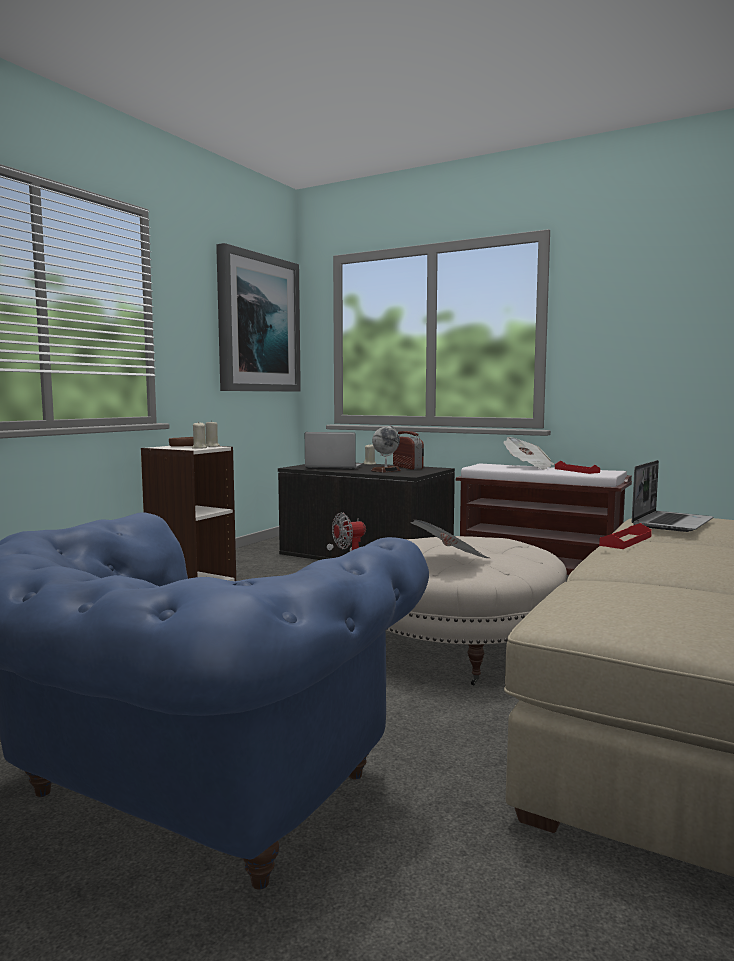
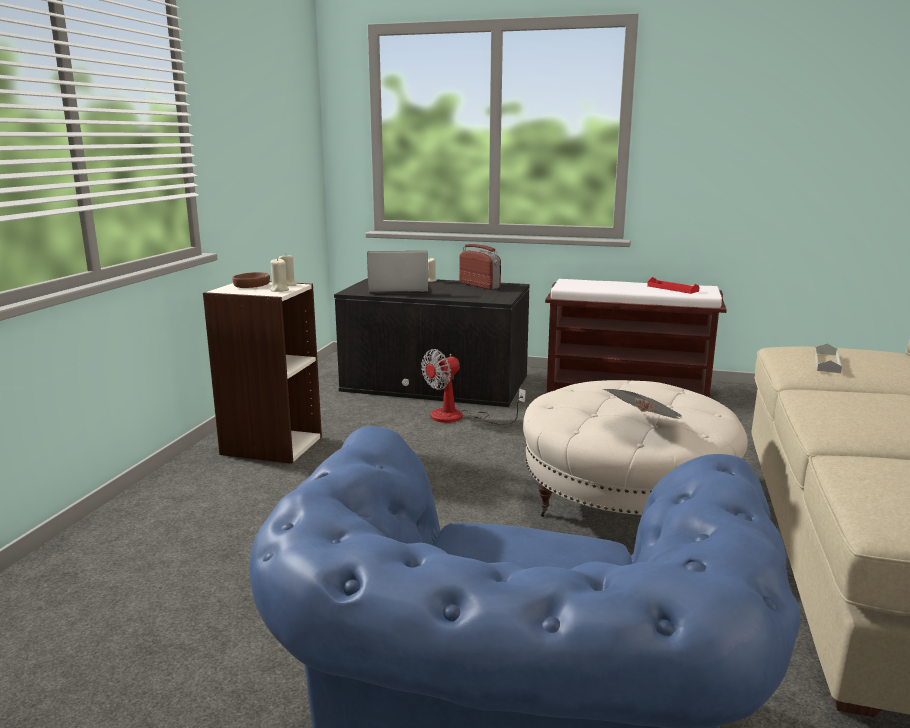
camera: 15 degrees left, 10 degrees up
picture [216,243,301,392] -> none
globe [371,425,401,473] -> none
newspaper [503,437,554,470] -> none
red tray [599,523,652,549] -> none
laptop [632,460,713,532] -> grey tray [814,343,842,373]

